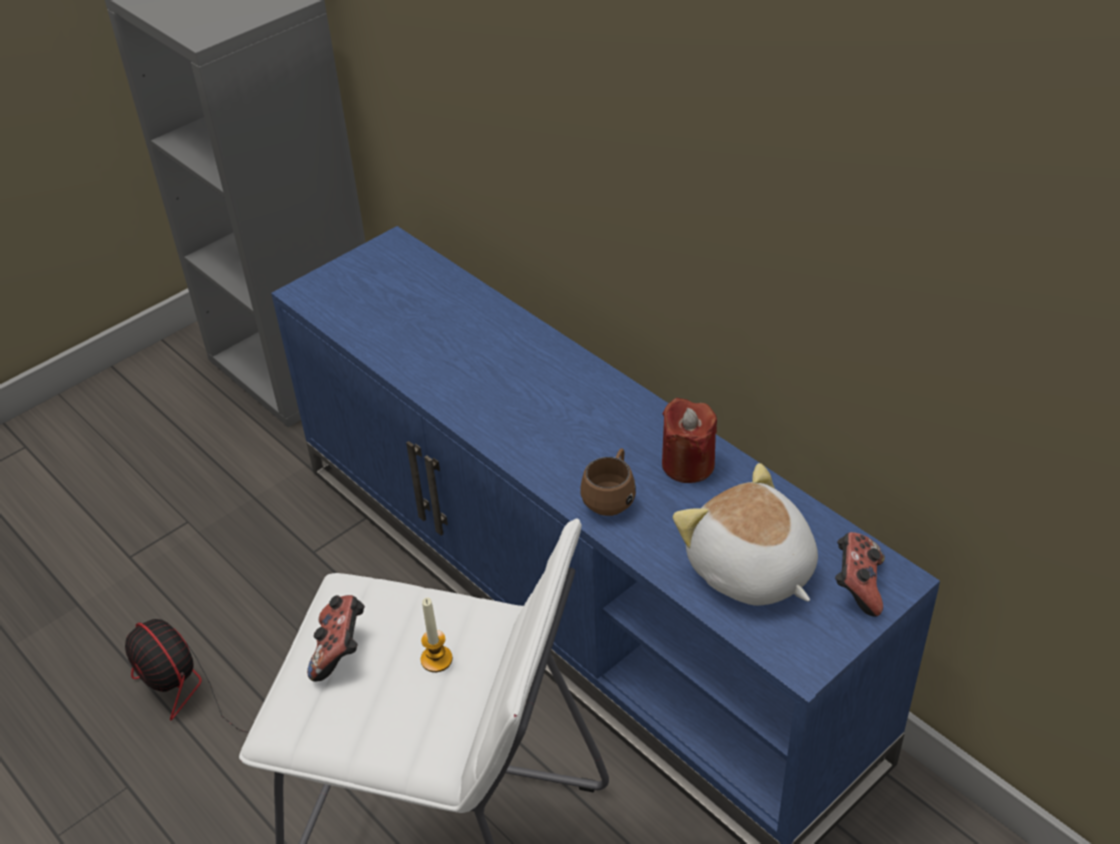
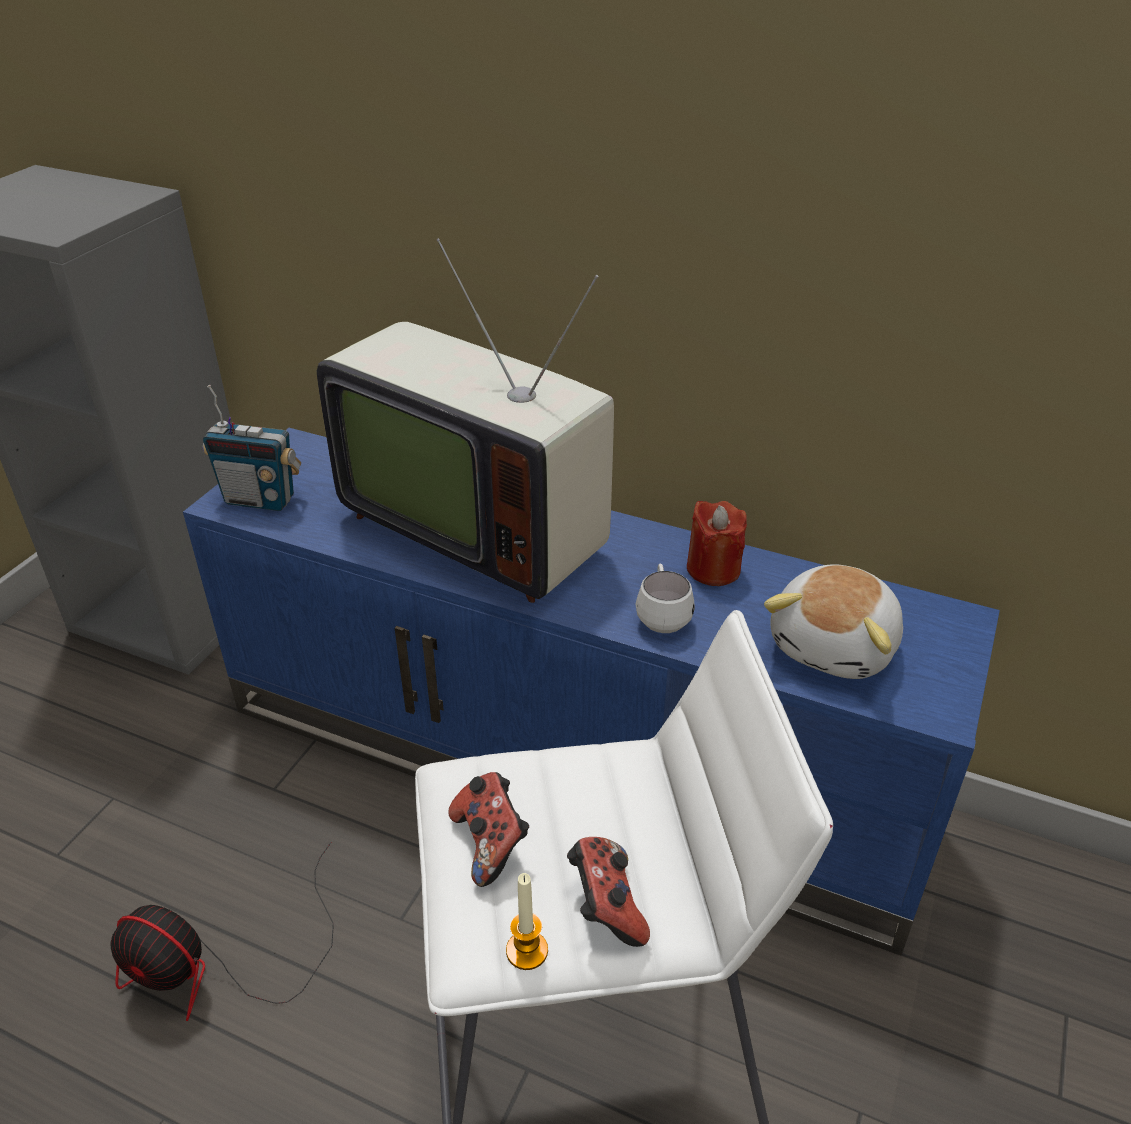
camera: 25 degrees left, 5 degrees down
candle [421,598,453,672] -> candle moved to [506,873,548,970]
brown mug [580,449,636,516] -> white mug [635,564,695,633]
plush toy [673,463,818,606] -> plush toy turned 90 degrees counterclockwise [764,564,903,679]
game controller [835,532,885,617] -> game controller moved to [567,837,650,947]
none -> radio [203,385,301,511]
none -> television [316,238,614,603]

